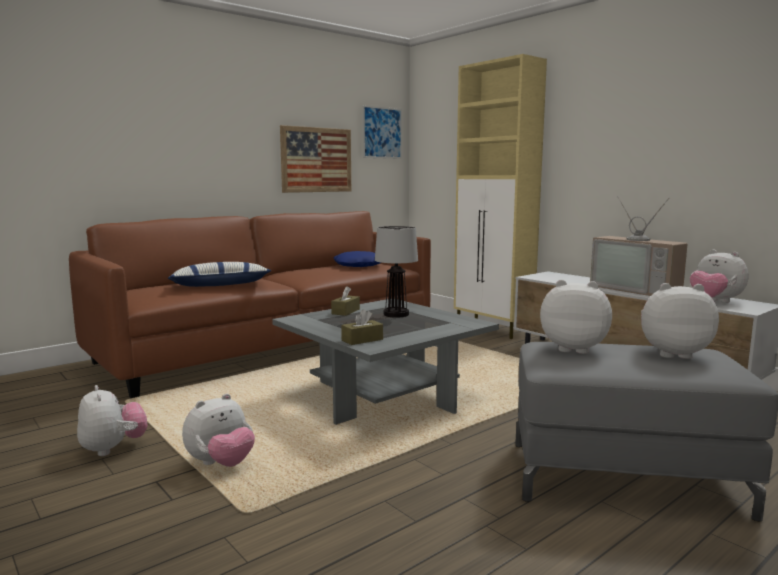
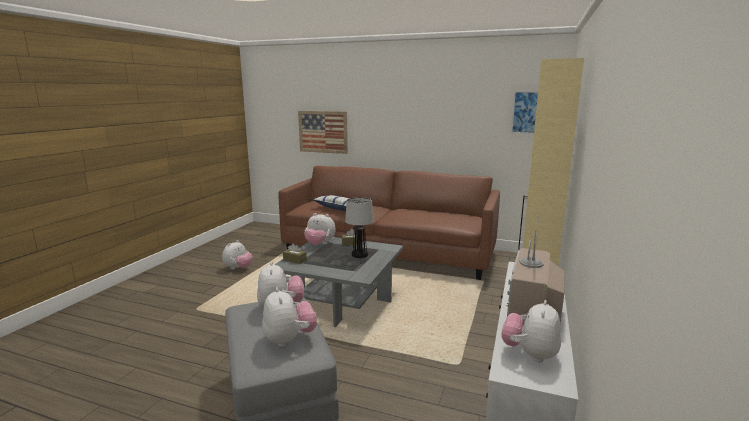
camera: 60 degrees right, 5 degrees up
plush toy [182,394,255,467] -> plush toy moved to [304,213,335,245]
picture [280,125,351,193] -> picture moved to [298,111,348,154]
blue pillow [333,251,381,267] -> none

